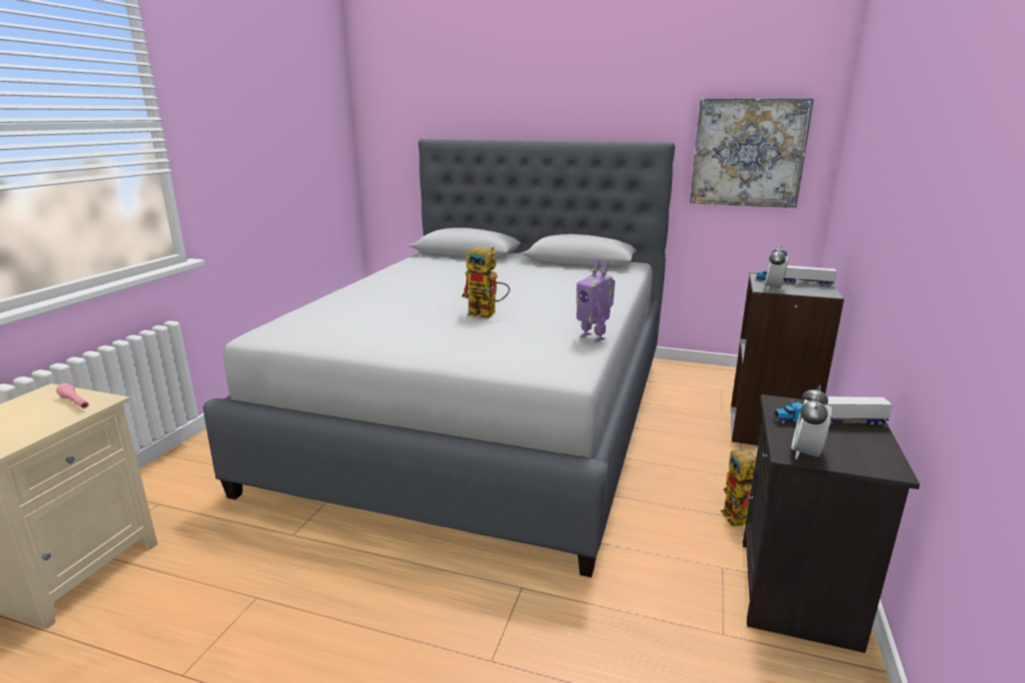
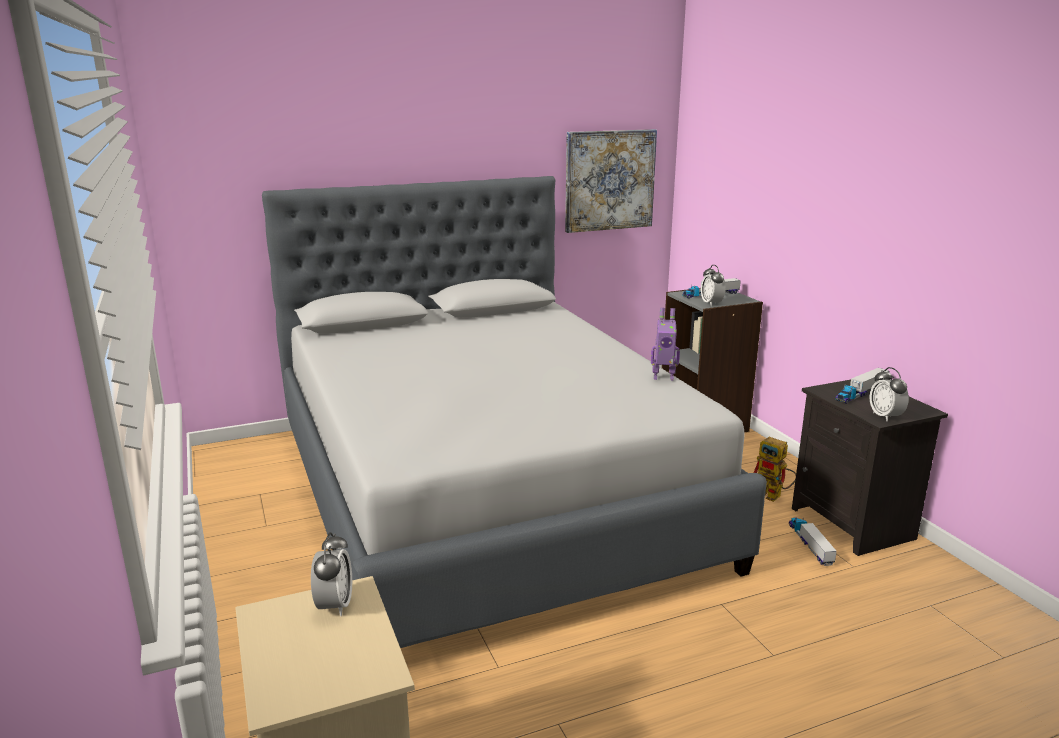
camera: 40 degrees left, 0 degrees up
pink flashlight [56,383,89,409] -> alarm clock [311,532,352,616]
toy robot [462,247,510,319] -> none
none -> toy truck [789,518,837,566]

